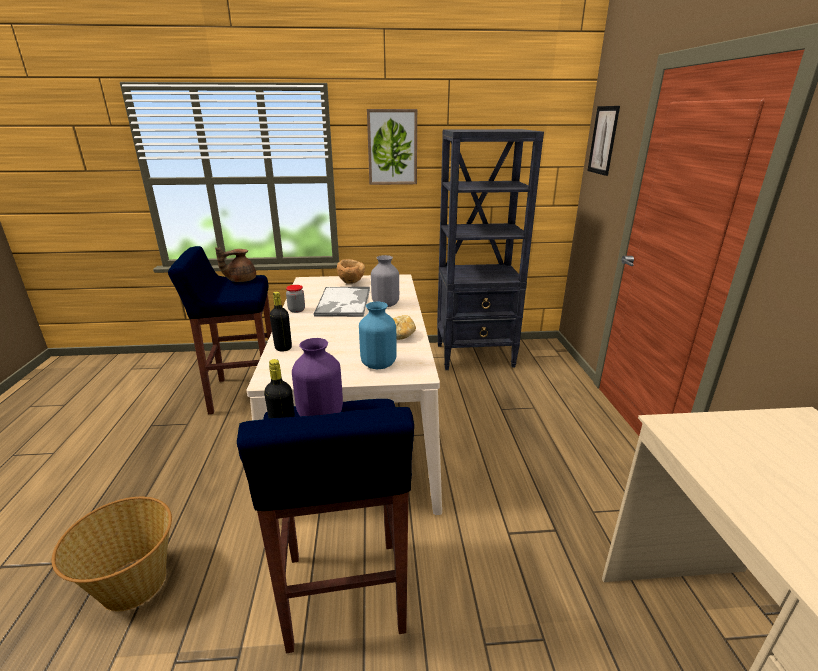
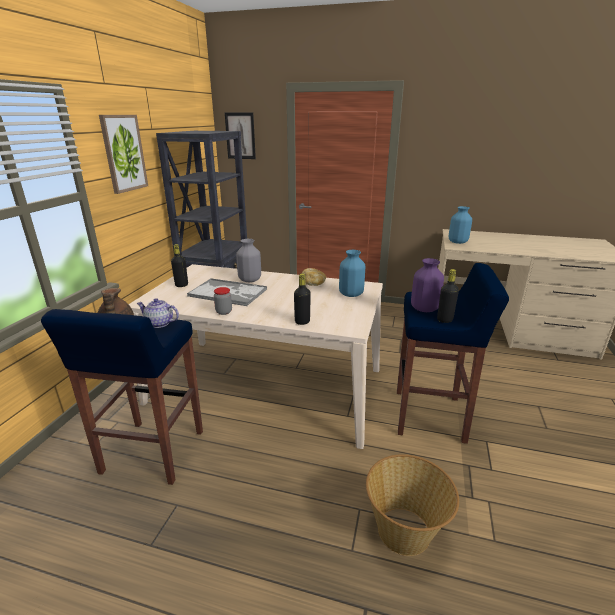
camera: 70 degrees left, 0 degrees up
brown bowl [337,259,365,284] -> black bottle [171,244,188,287]
none -> teapot [137,298,179,328]
none -> blue vase [449,206,472,244]

